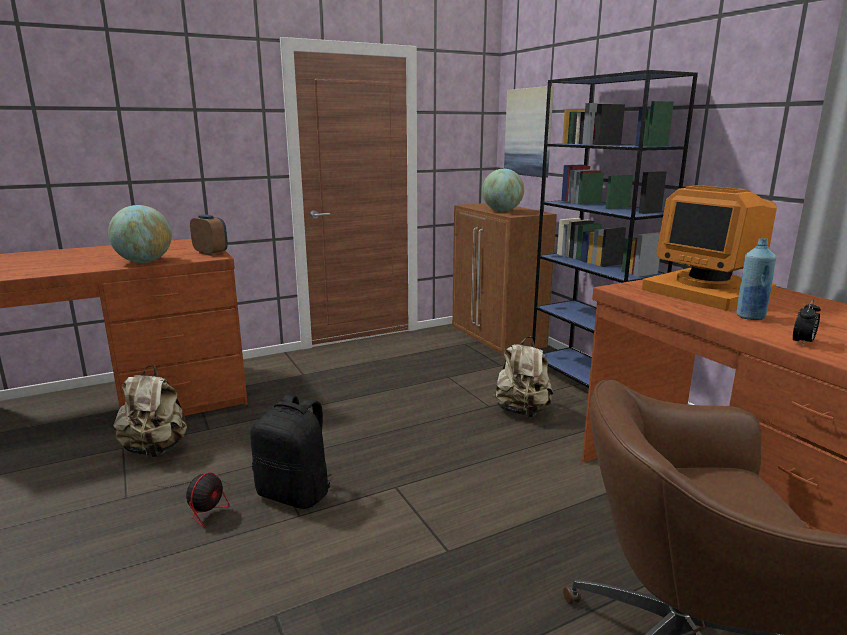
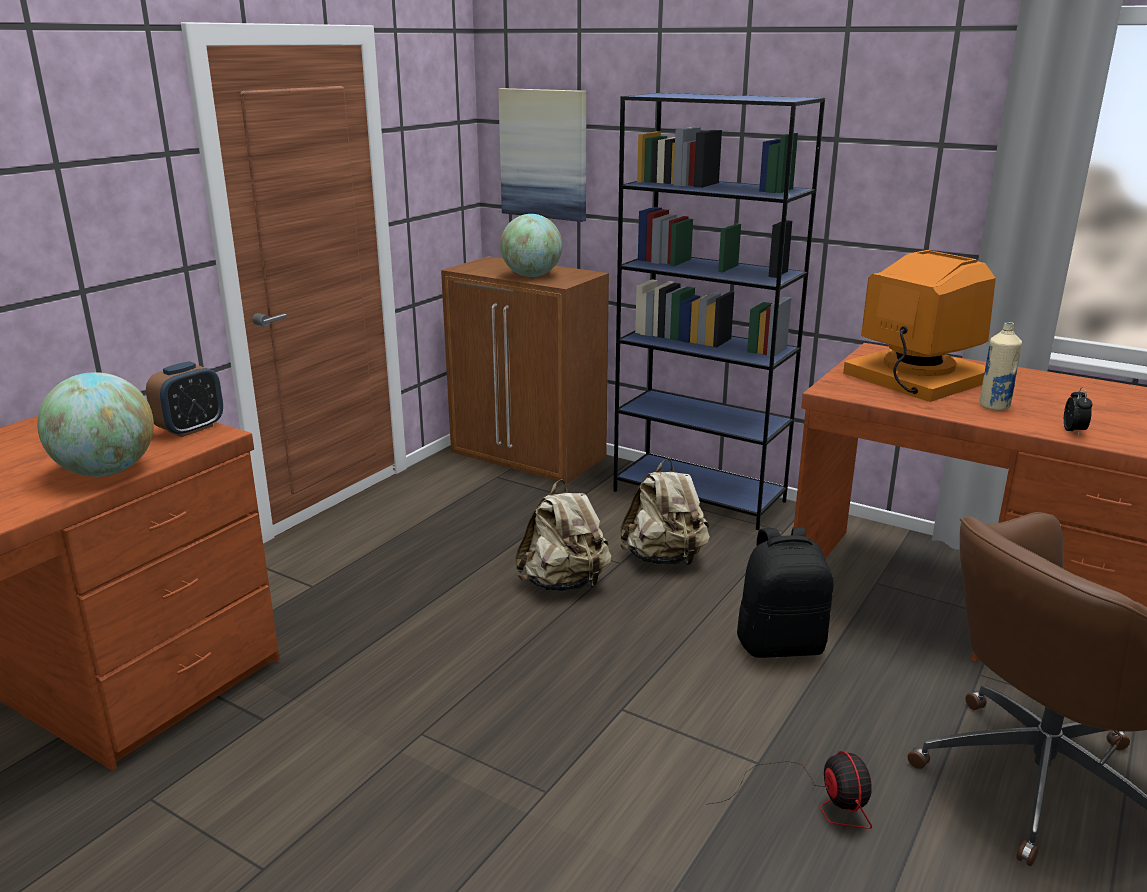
camera: 30 degrees left, 5 degrees up
beige backpack [113,365,187,458] -> beige backpack moved to [515,479,612,591]
fan [155,472,231,528] -> fan moved to [709,751,872,829]
alarm clock [190,214,228,256] -> alarm clock turned 120 degrees clockwise [146,361,223,437]
black backpack [250,394,332,509] -> black backpack moved to [737,527,834,658]
monitor [642,185,777,311] -> monitor turned 150 degrees counterclockwise [843,250,996,402]
blue bottle [736,238,776,320] -> beige bottle [979,322,1022,411]

